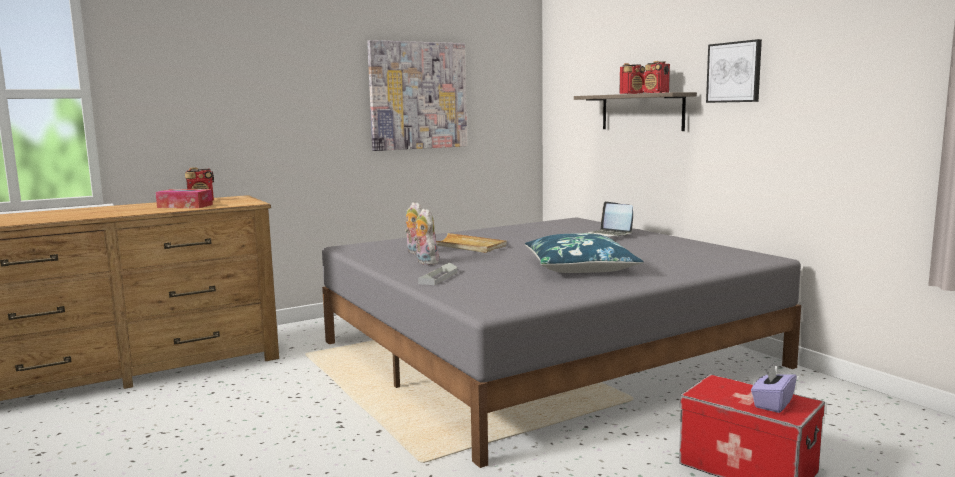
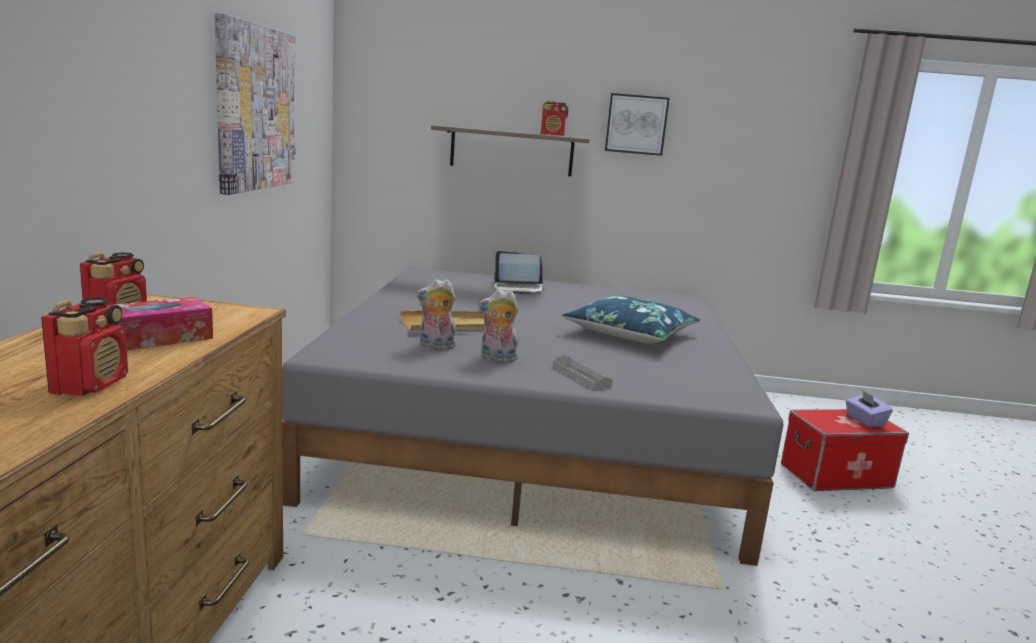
camera: 55 degrees left, 5 degrees up
radio [619,63,645,94] -> radio moved to [41,297,128,396]

